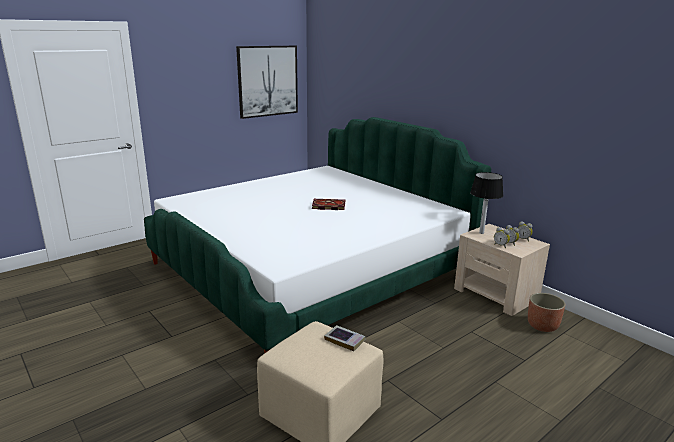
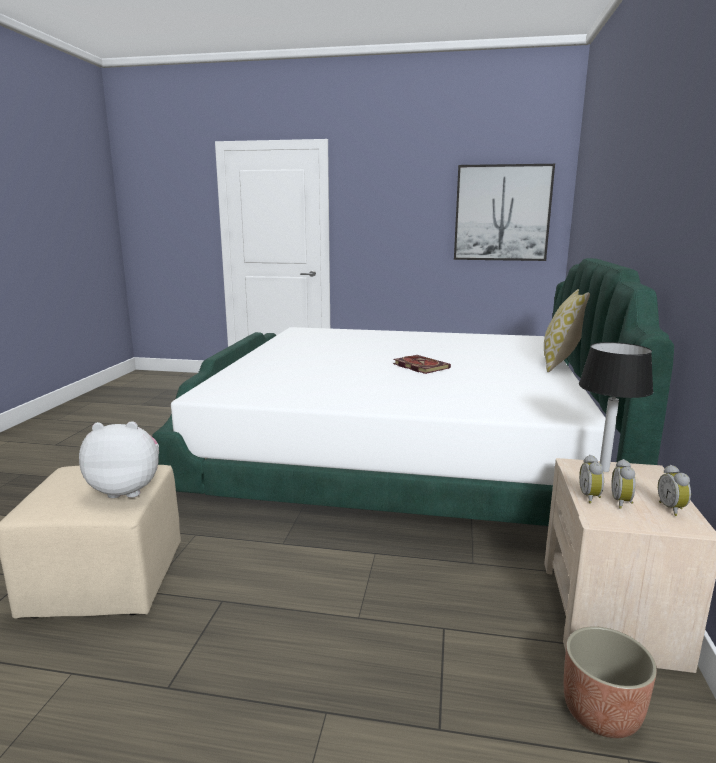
camera: 50 degrees right, 5 degrees down
book [324,325,366,351] -> plush toy [79,421,159,498]
none -> pillow [544,289,590,372]

